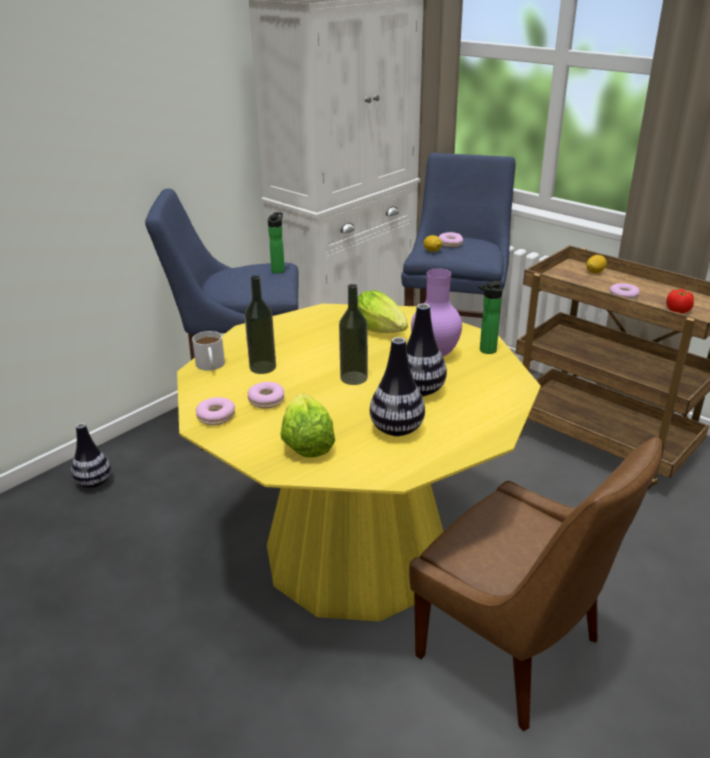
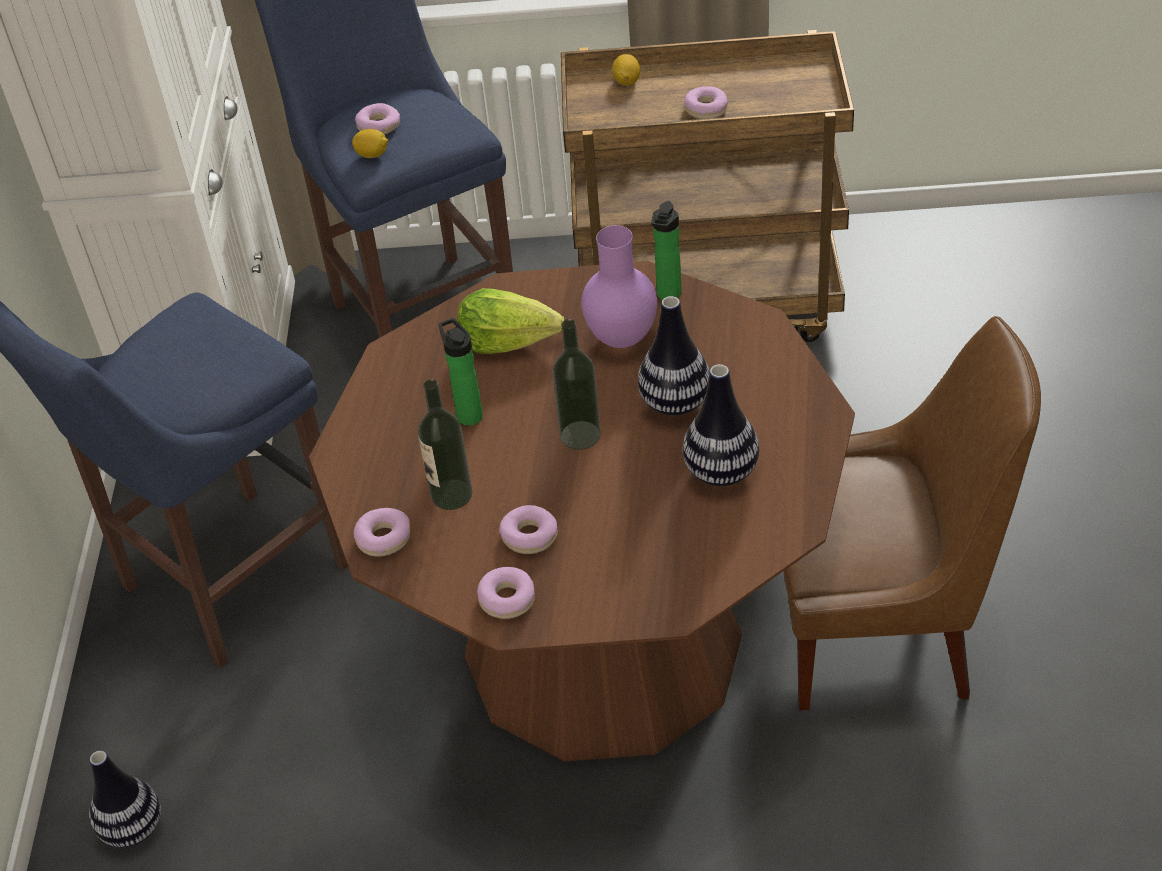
camera: 40 degrees left, 15 degrees up
yellow dining table [177,304,541,621] -> brown dining table [309,261,855,761]
white mug [192,331,225,371] -> donut [353,508,410,557]
bottle [268,212,285,273] -> bottle moved to [439,318,483,426]
lettuce [280,394,335,458] -> none
tomato [666,289,694,314] -> none

